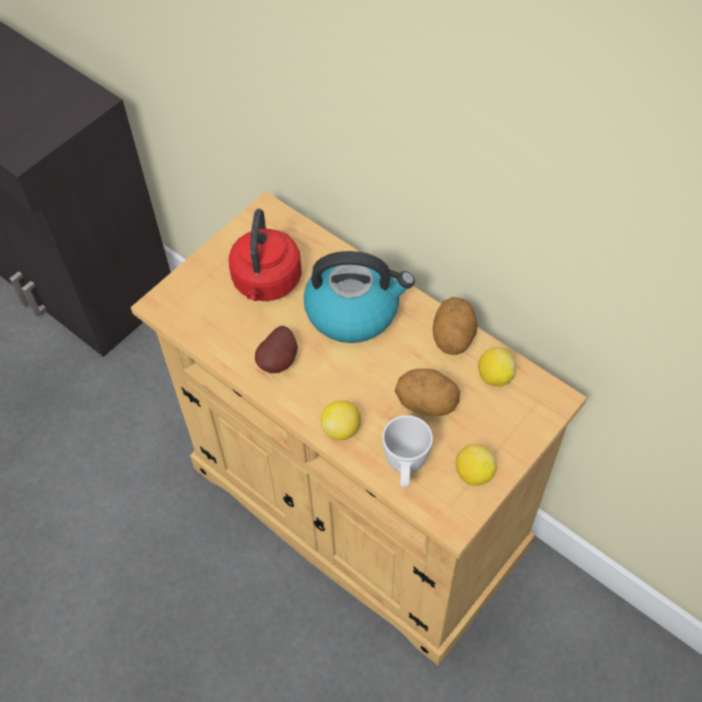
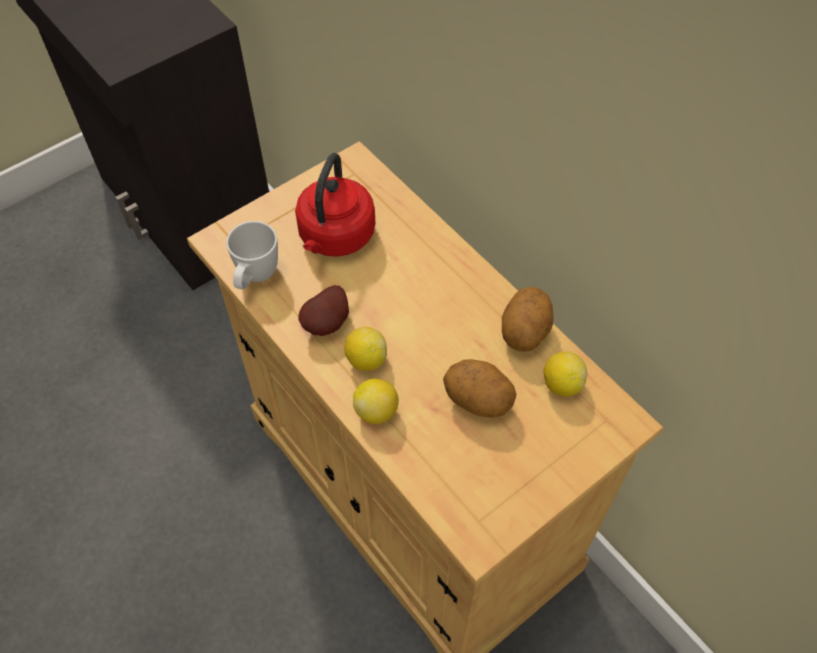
camera: 10 degrees right, 0 degrees up
kettle [304,251,415,343] -> none
white mug [382,415,433,488] -> white mug moved to [226,221,278,289]
lemon [456,444,497,486] -> lemon moved to [344,327,387,370]

